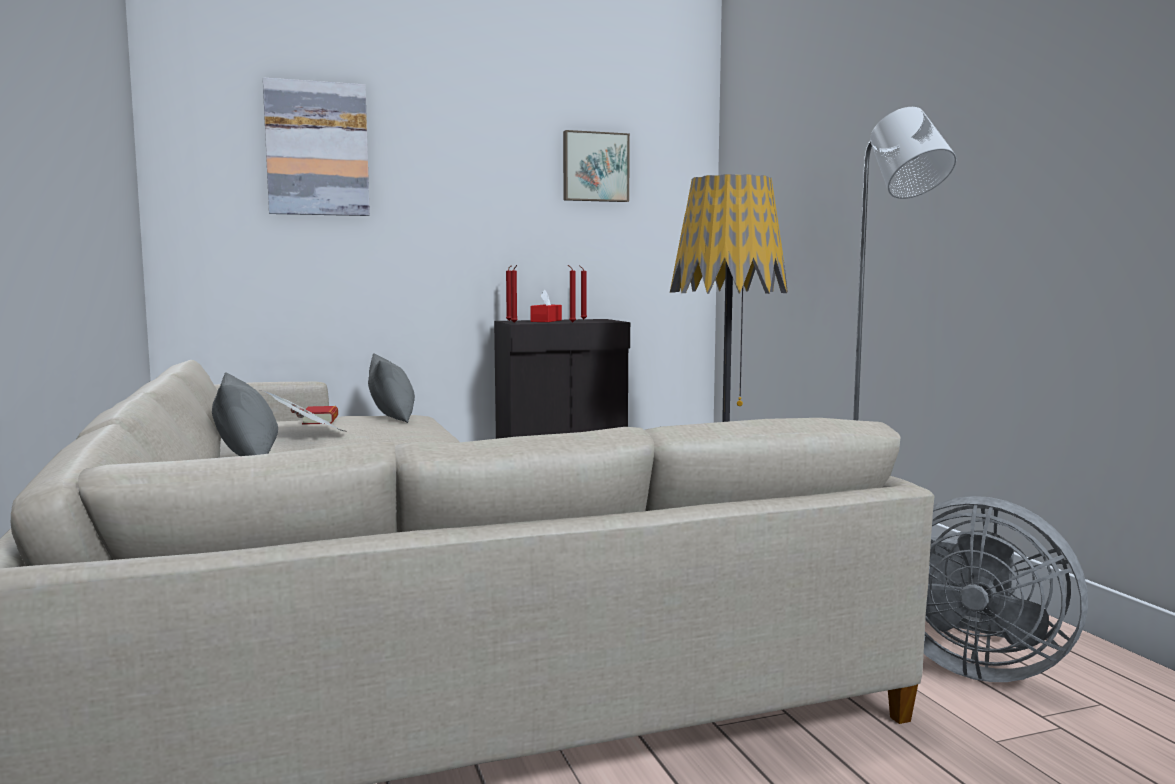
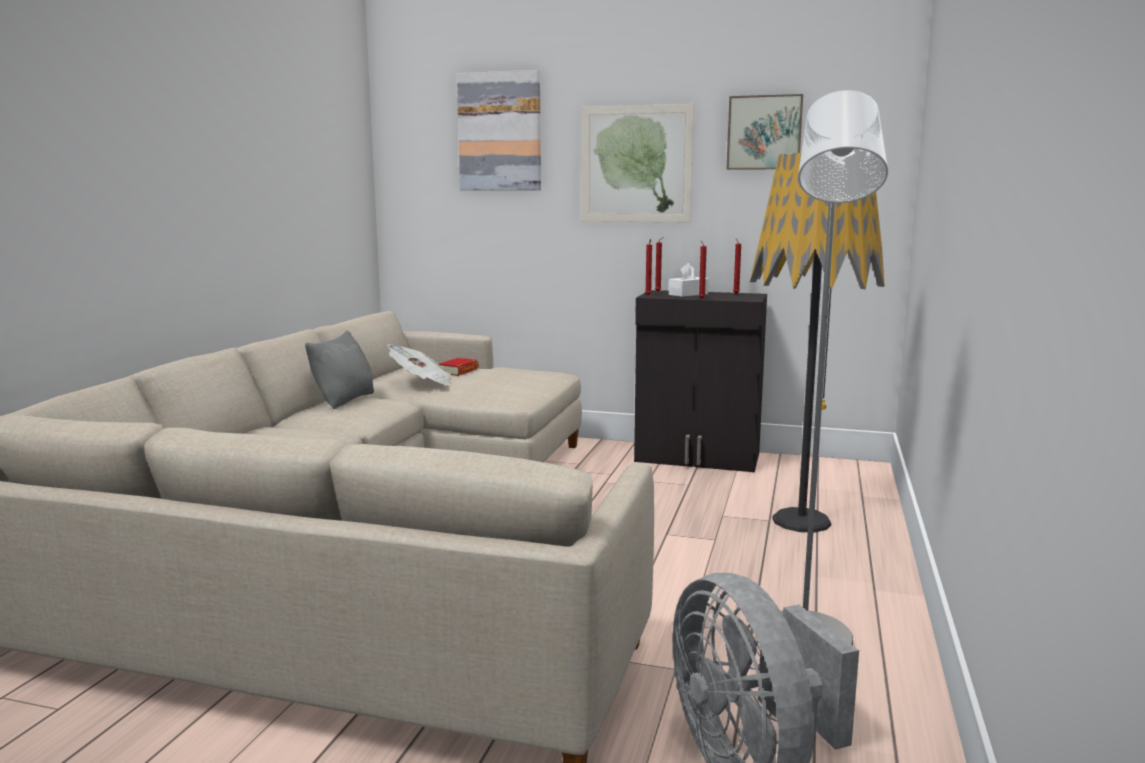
camera: 35 degrees right, 5 degrees up
grey pillow [368,353,415,423] -> none
red tissue box [530,290,562,322] -> white tissue box [669,263,708,297]
none -> picture [581,104,694,222]

